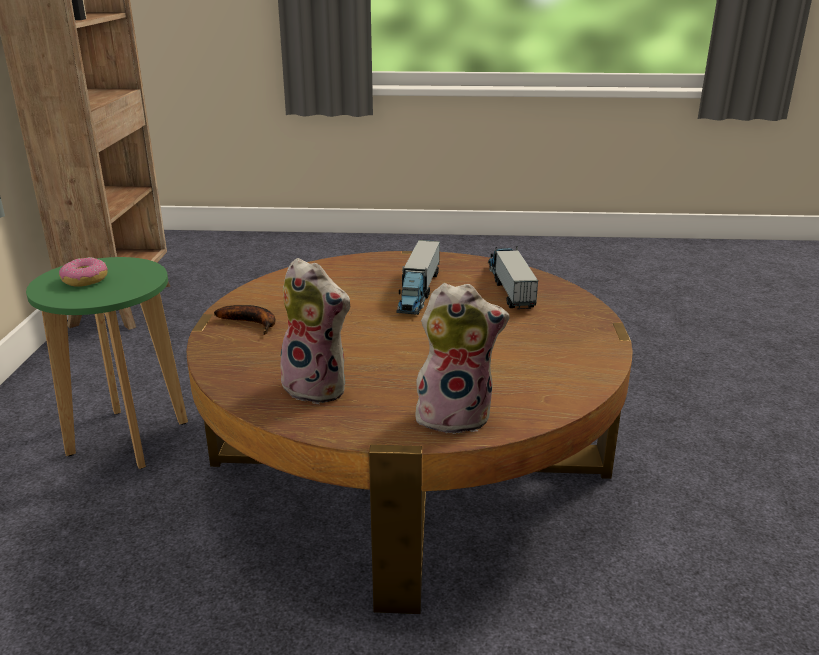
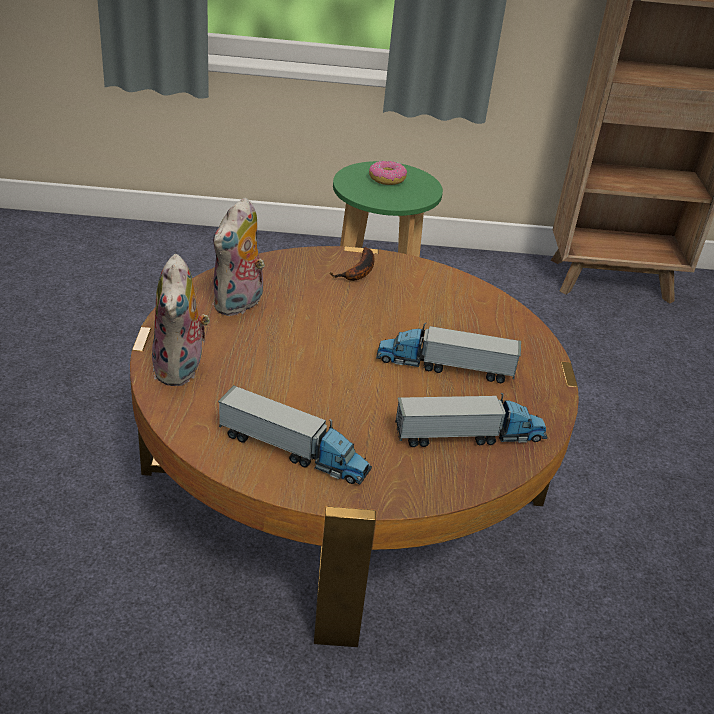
camera: 85 degrees right, 10 degrees up
none -> toy truck [218,386,372,484]

